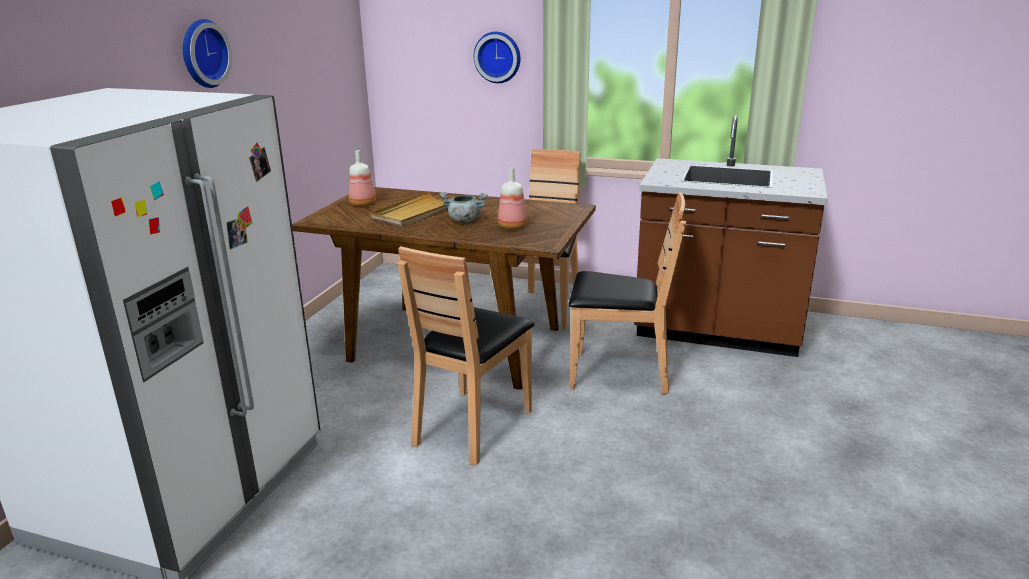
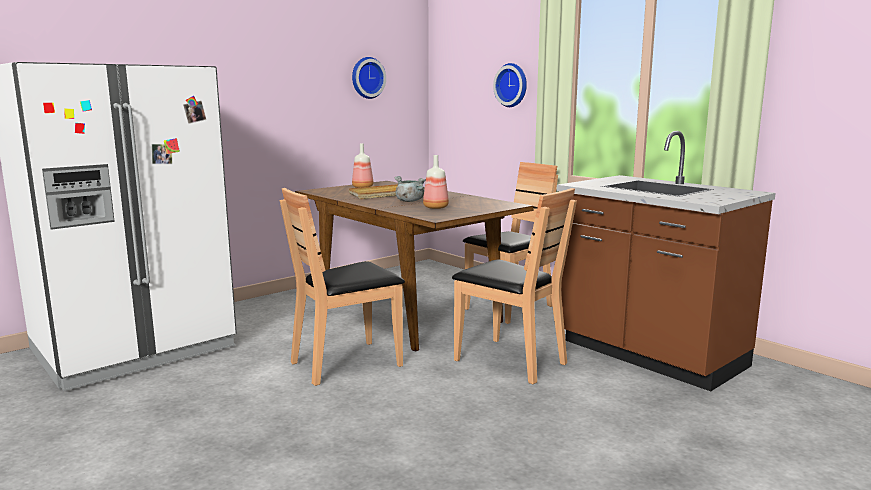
camera: 30 degrees right, 10 degrees down
wall clock [183,19,232,88] -> wall clock moved to [352,57,386,99]

